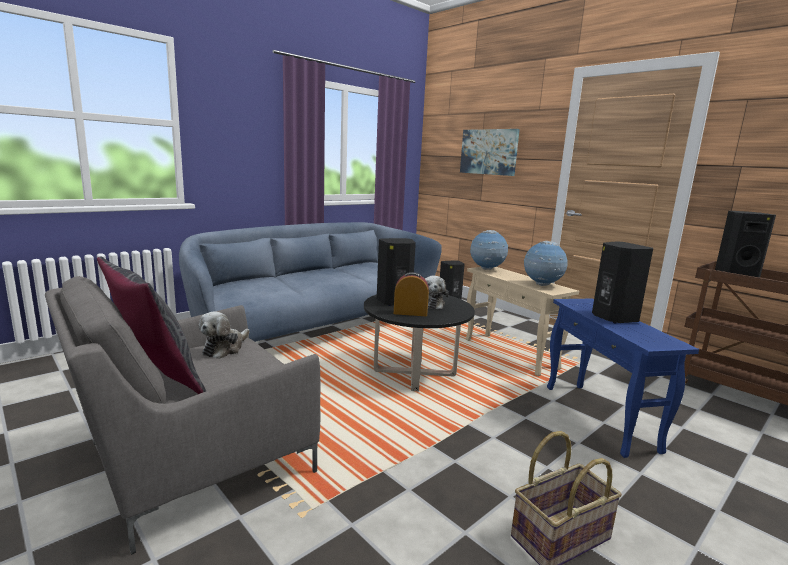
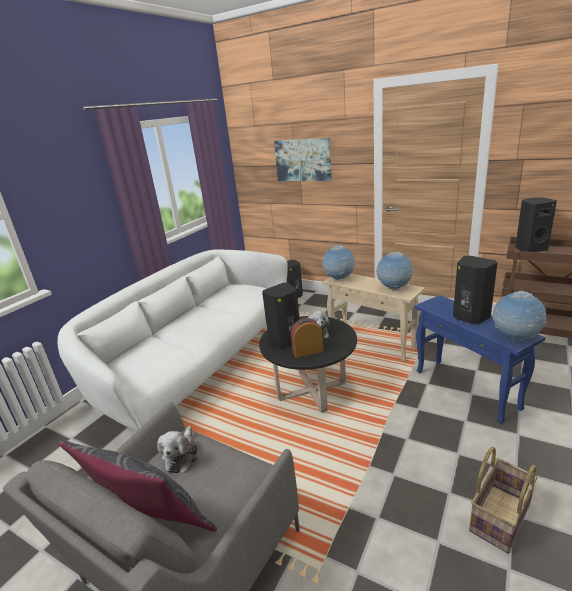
camera: 15 degrees left, 10 degrees up
blue sofa [179,222,442,342] -> white sofa [58,249,288,432]
none -> globe [492,291,547,341]

